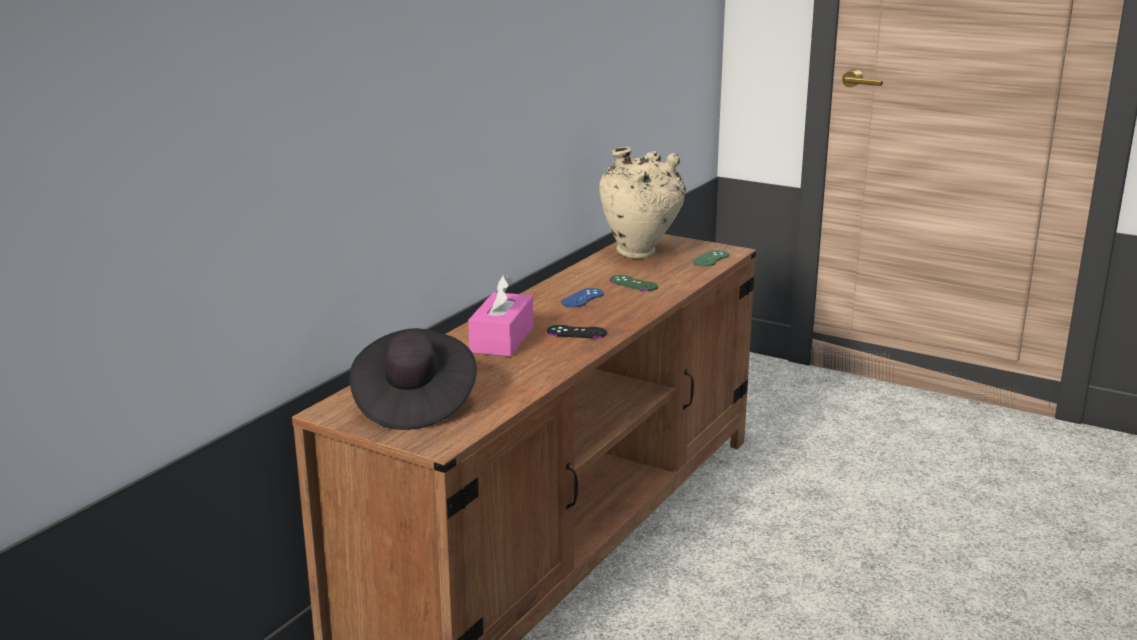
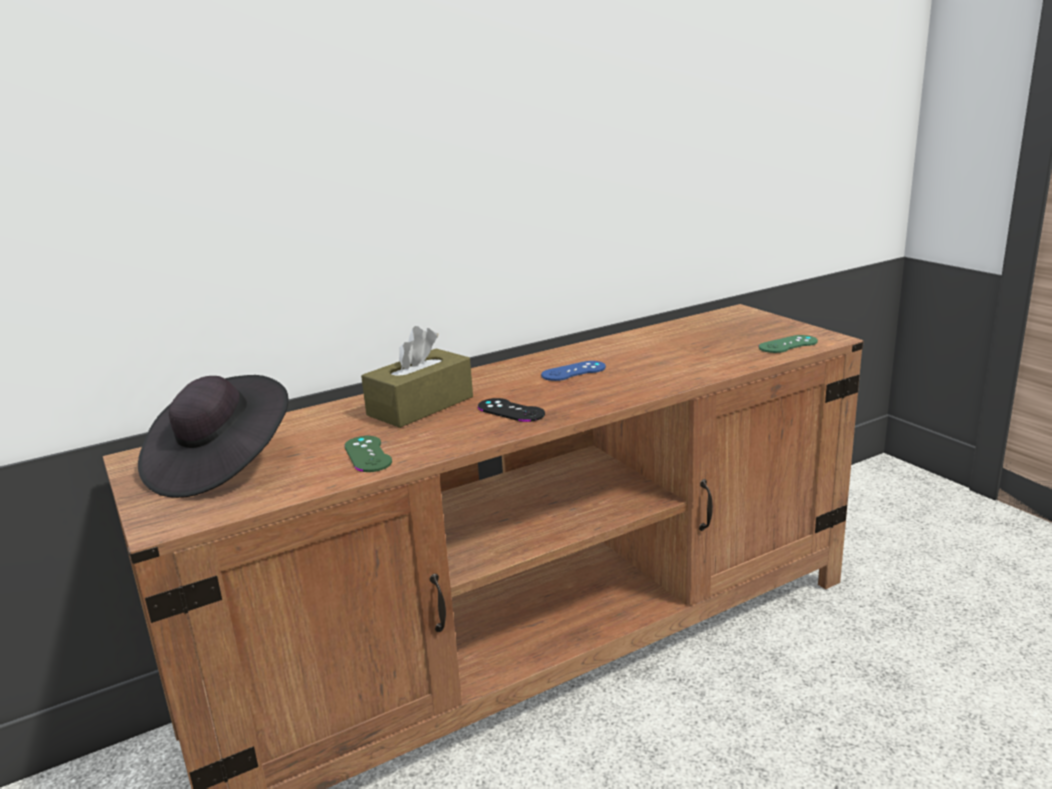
camera: 30 degrees right, 0 degrees up
pink tissue box [468,275,533,357] -> brown tissue box [361,326,473,428]
beige vase [599,147,686,259] -> none
green game controller [610,275,658,291] -> green game controller moved to [344,436,392,472]

